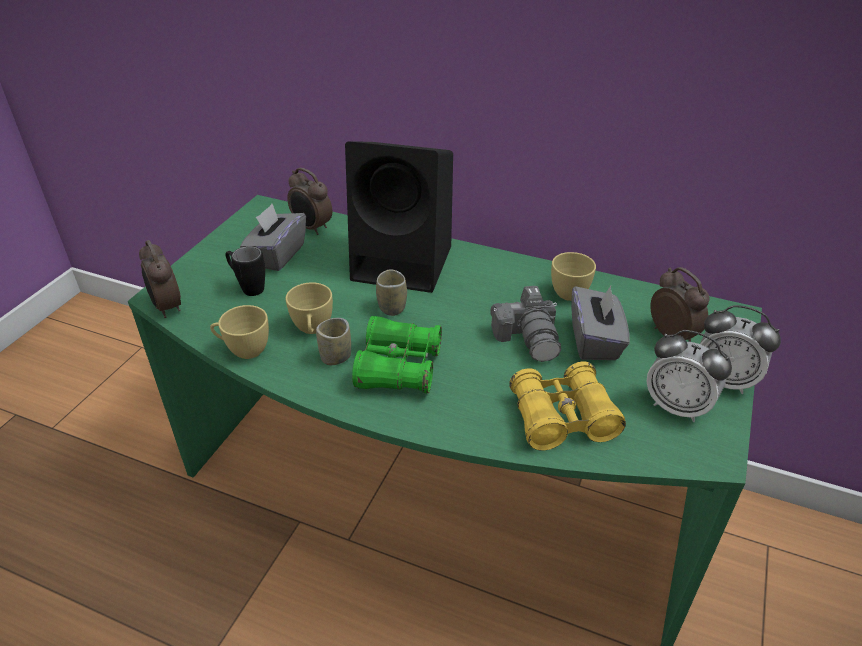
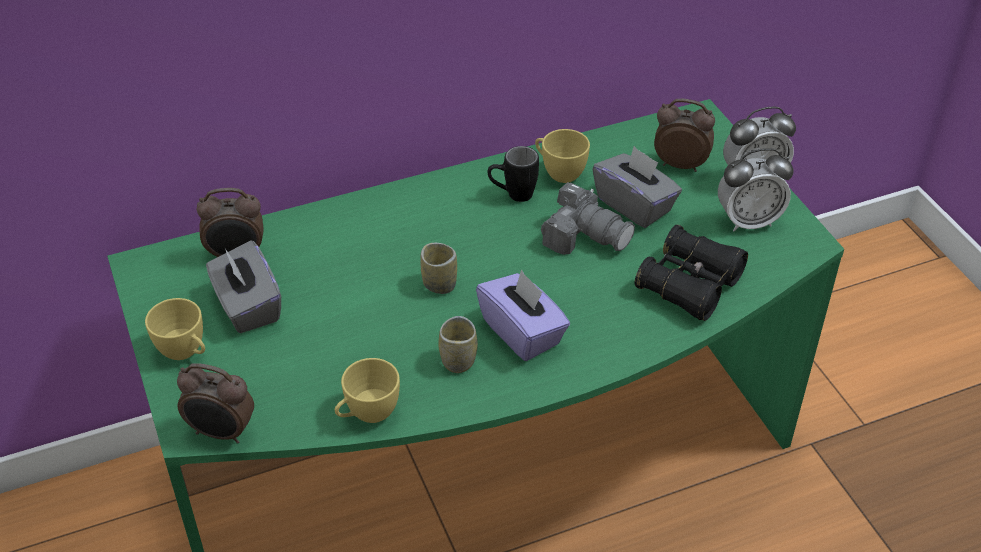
camera: 45 degrees left, 5 degrees up
black mug [225,246,265,296] -> black mug moved to [488,146,539,202]
yellow cup [286,282,333,334] -> yellow cup moved to [145,298,205,360]
black speaker [345,141,453,293] -> none
green binoculars [352,316,442,394] -> purple tissue box [476,269,570,361]
yellow binoculars [509,361,626,451] -> black binoculars [635,225,748,321]

